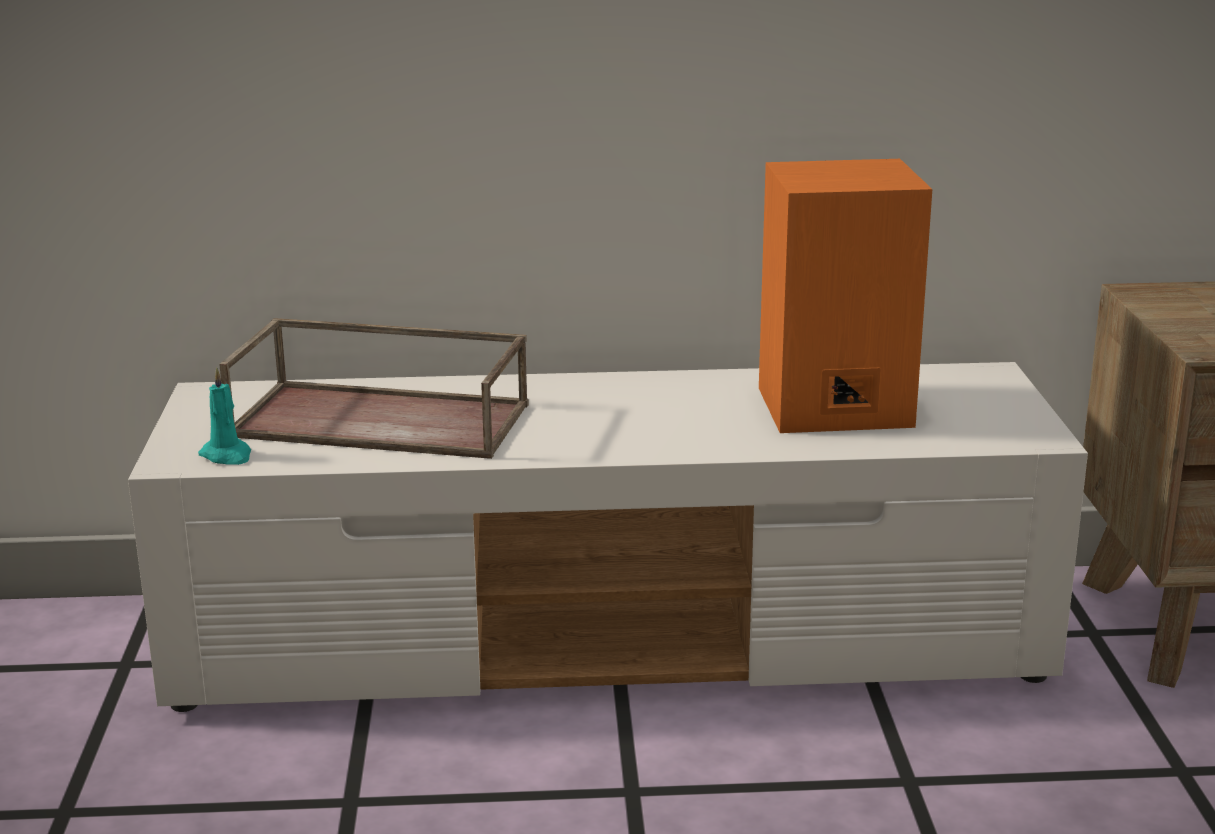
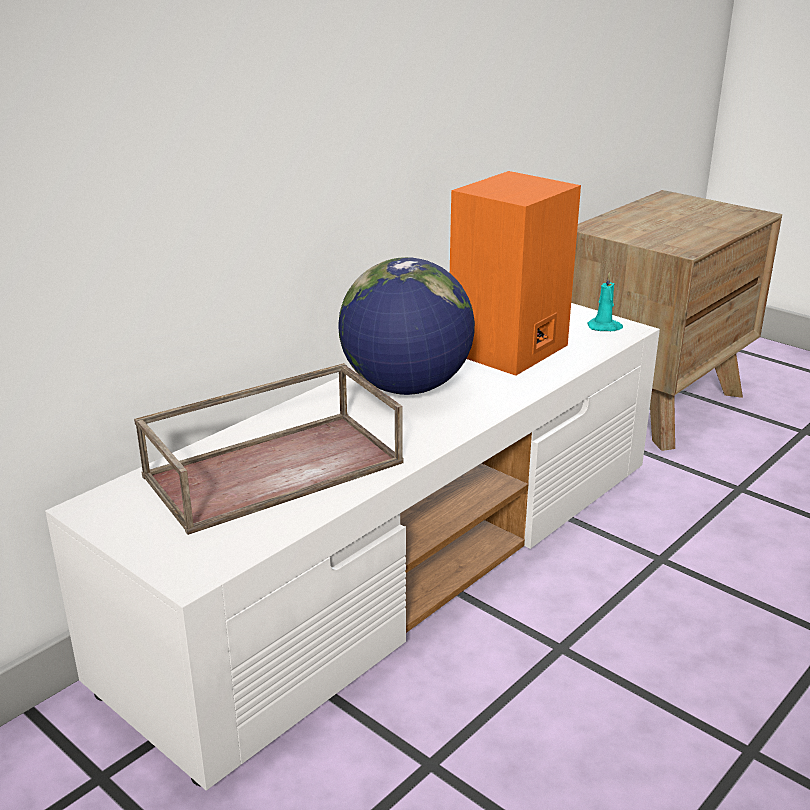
camera: 45 degrees left, 5 degrees up
turquoise candle [198,368,251,465] -> turquoise candle moved to [587,272,623,331]
none -> globe [339,257,475,395]

